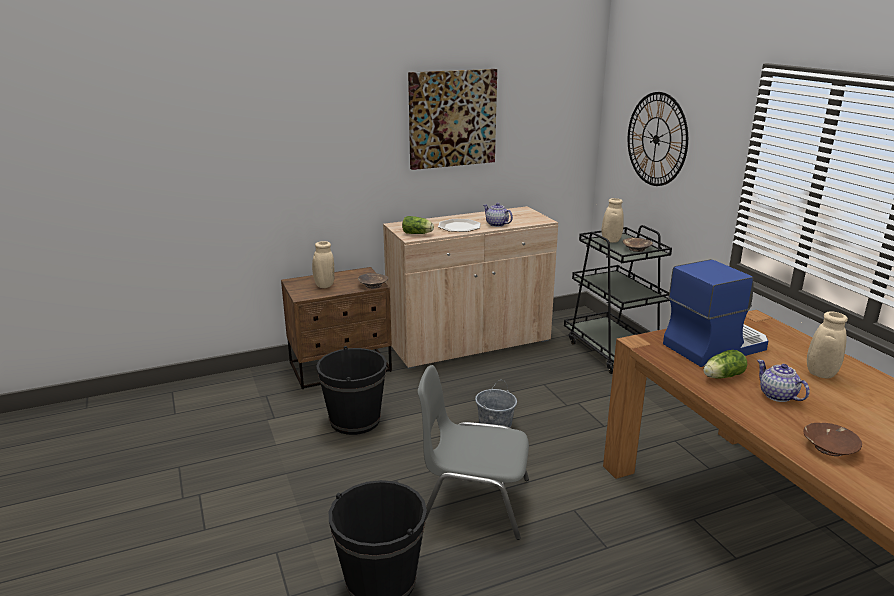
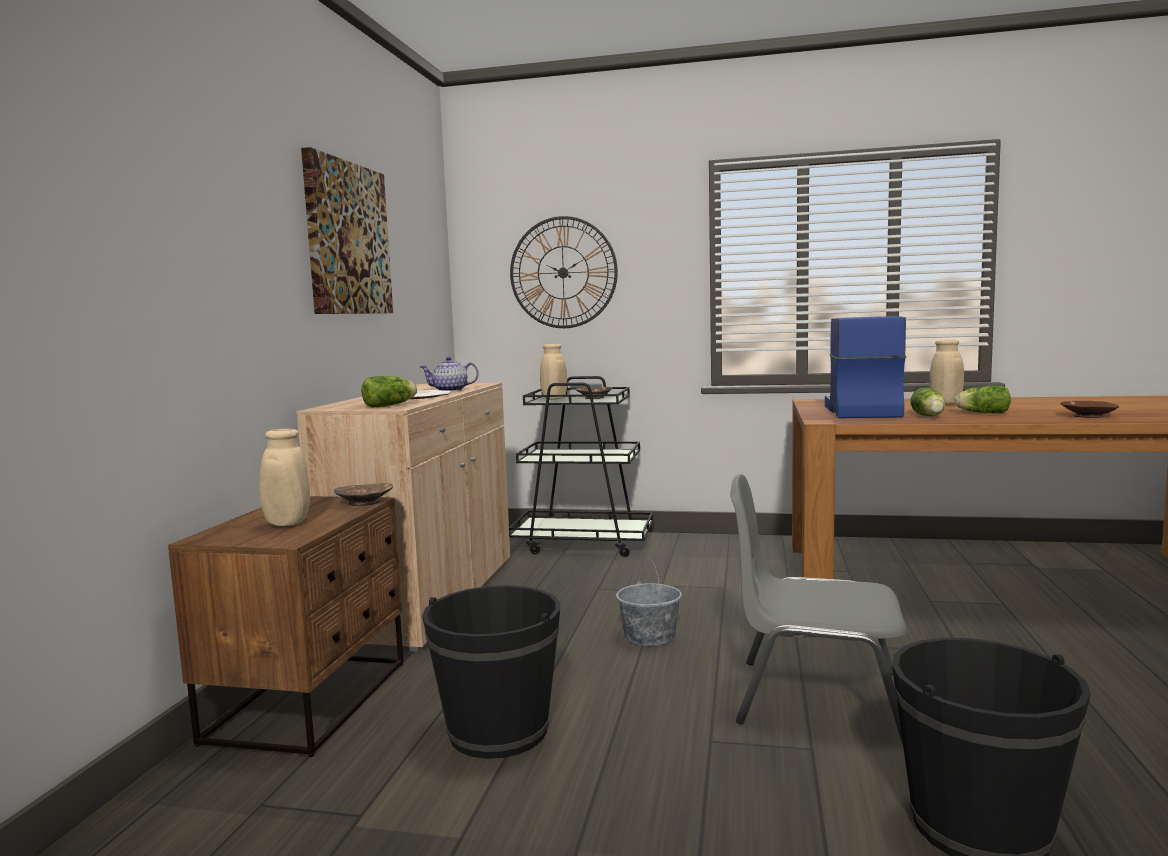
camera: 55 degrees left, 15 degrees down
grey chair [418,365,529,540] -> grey chair turned 60 degrees clockwise [730,474,907,744]
teapot [757,360,810,402] -> lettuce [955,385,1011,413]

